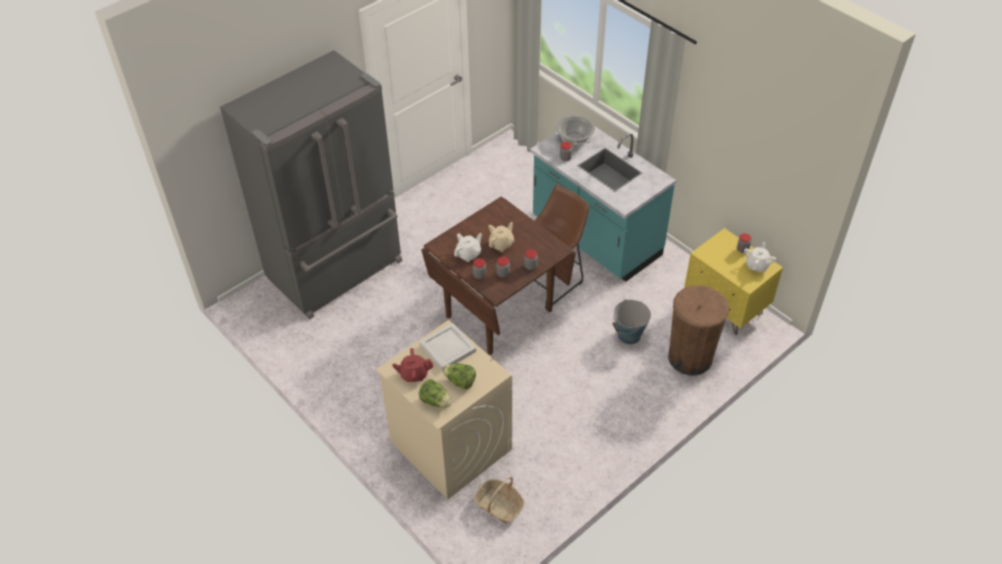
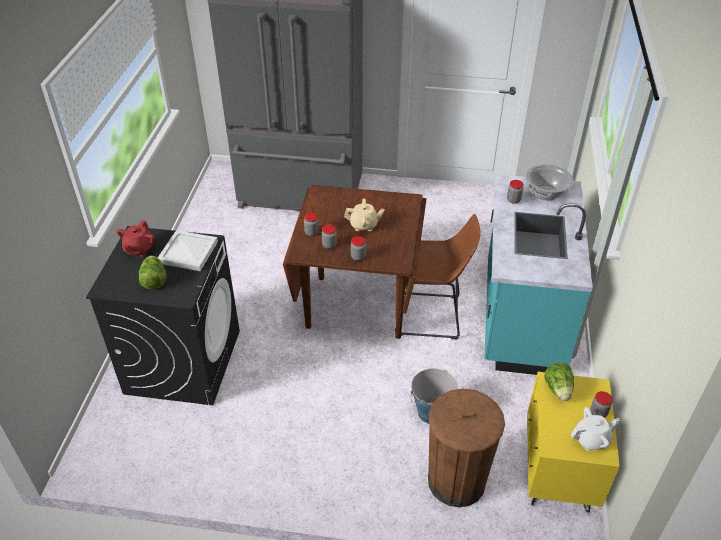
camera: 50 degrees right, 5 degrees down
beige washing machine [376,320,512,500] -> black washing machine [86,226,240,405]
red teapot [392,348,433,382] -> red teapot turned 120 degrees counterclockwise [116,220,154,257]
lettuce [419,379,451,408] -> lettuce moved to [544,362,574,401]
white teapot [454,233,482,262] -> none
basket [474,476,524,523] -> none

